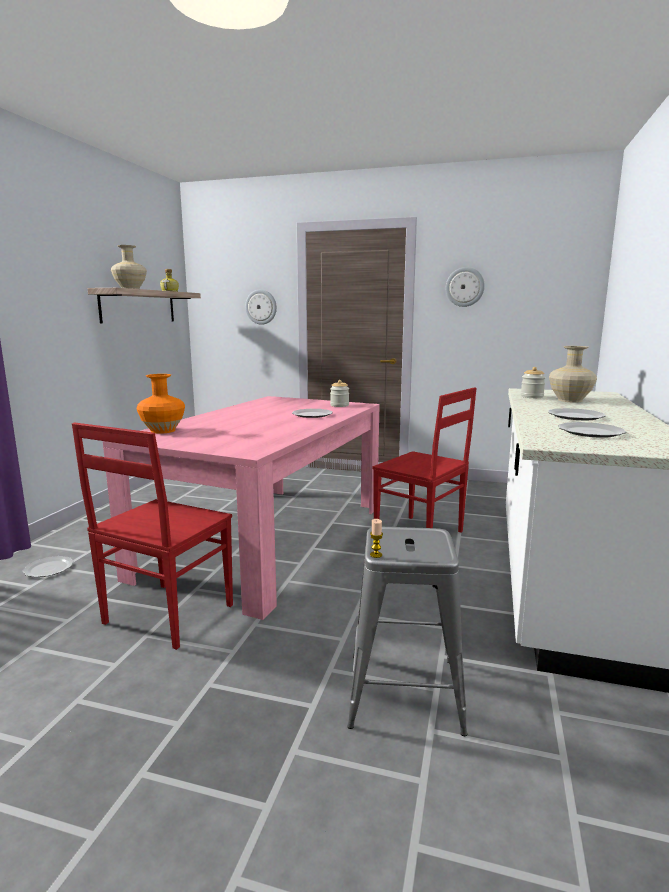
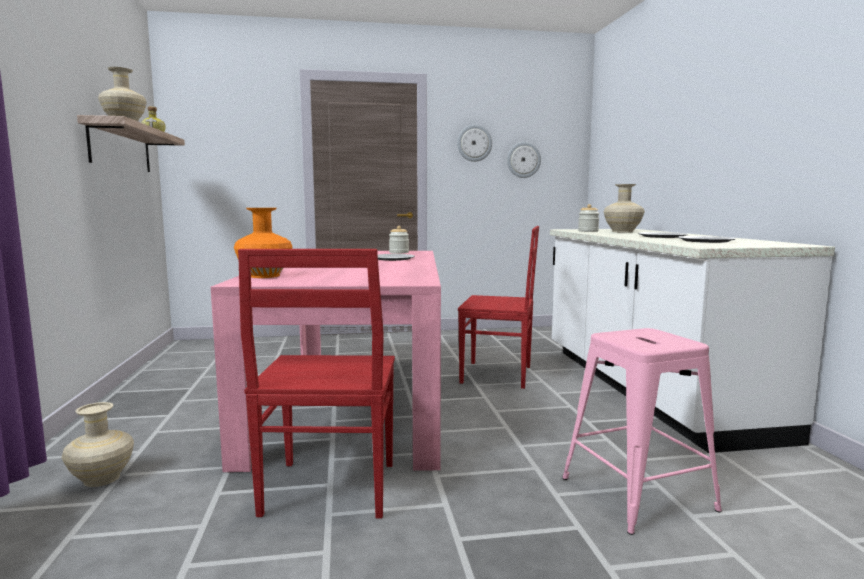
camera: 25 degrees left, 5 degrees down
plate [23,556,74,577] -> beige vase [62,402,134,487]
wall clock [245,290,277,325] -> wall clock moved to [507,142,541,178]
grey stool [347,527,467,736] -> pink stool [562,328,722,535]
candle [370,519,383,558] -> none

